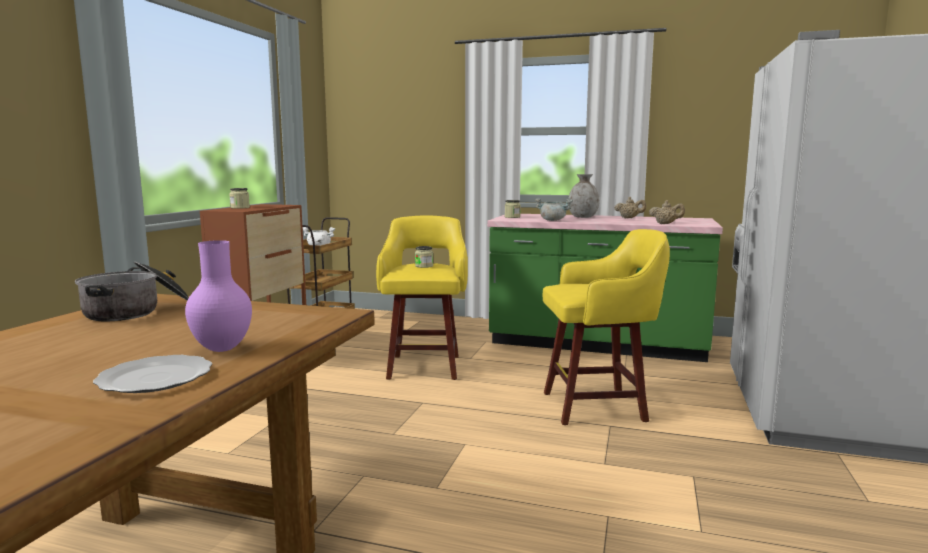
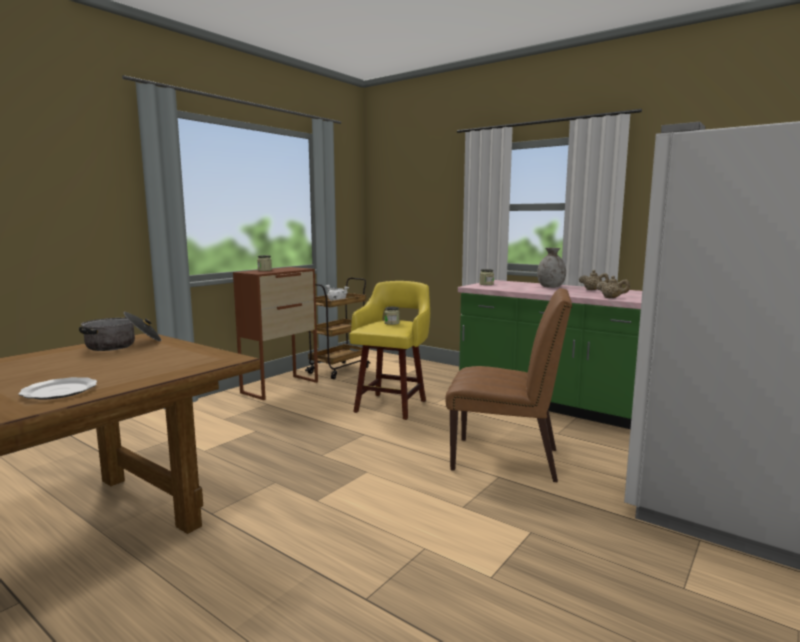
camera: 20 degrees right, 0 degrees up
purple vase [185,240,252,352] -> none
grey cooking pot [535,198,573,221] -> none
yellow stool [543,229,670,425] -> brown chair [446,288,572,482]

